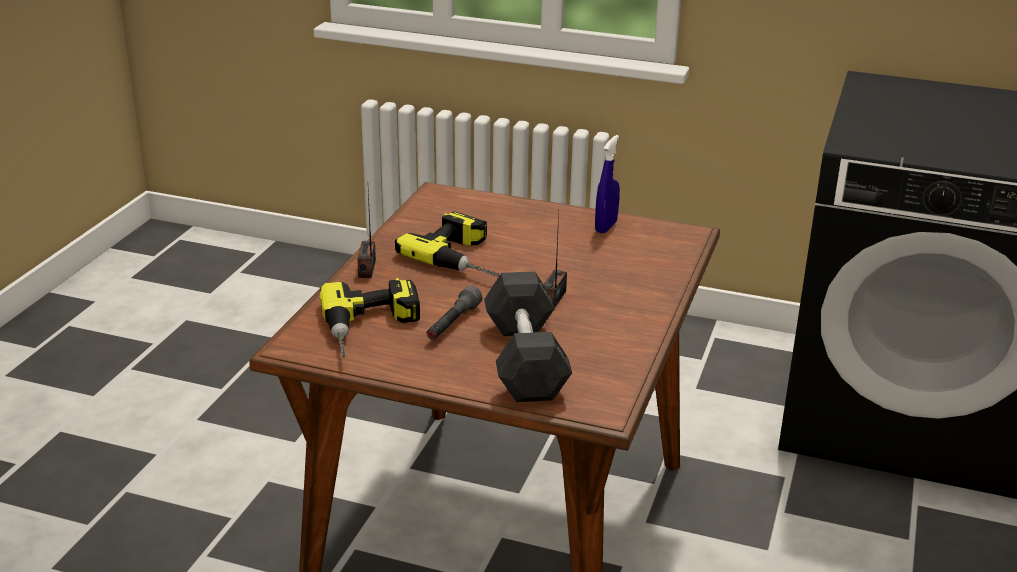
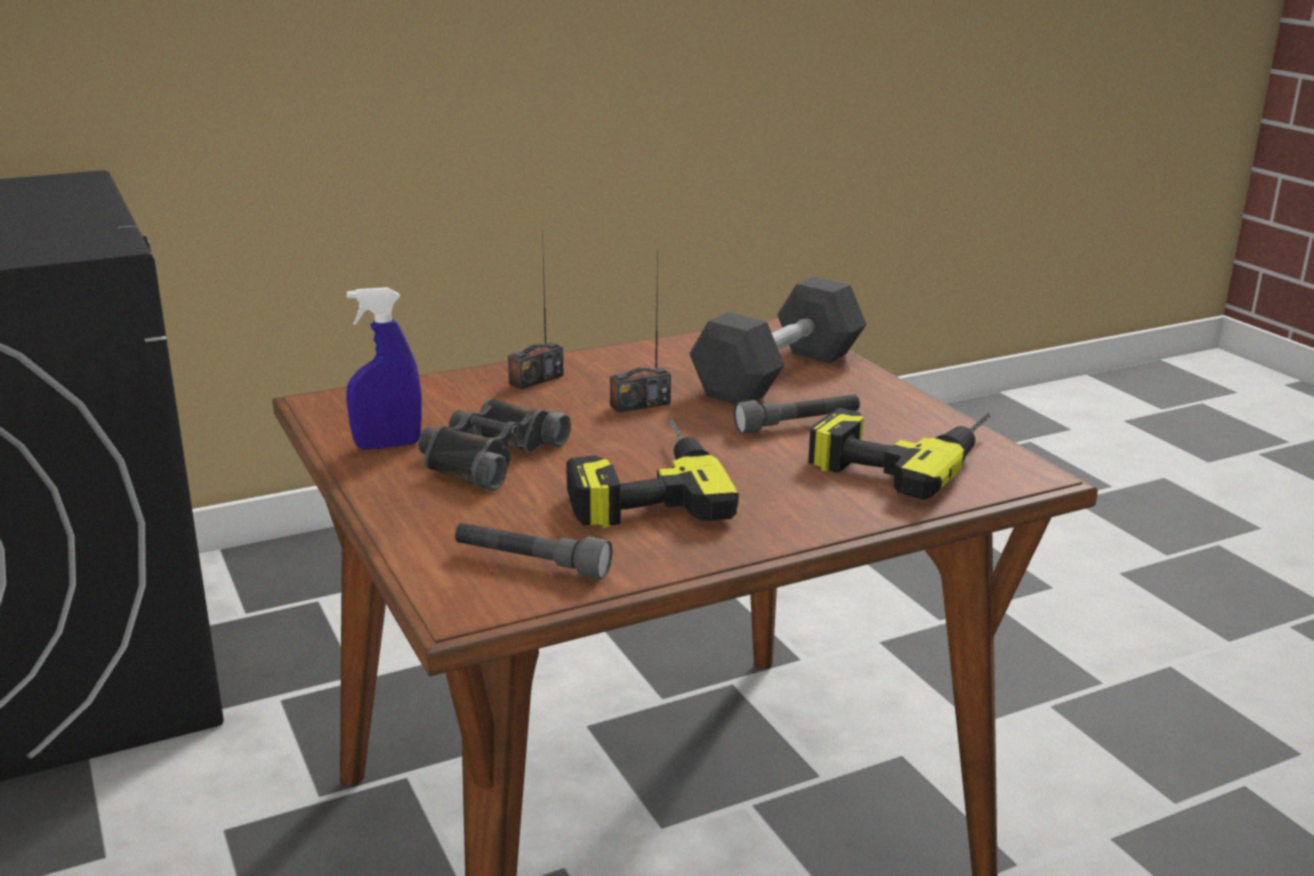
camera: 135 degrees left, 5 degrees down
radio [357,191,376,278] -> radio moved to [508,230,564,390]
none -> black binoculars [418,398,571,491]
none -> grey flashlight [455,523,612,579]

